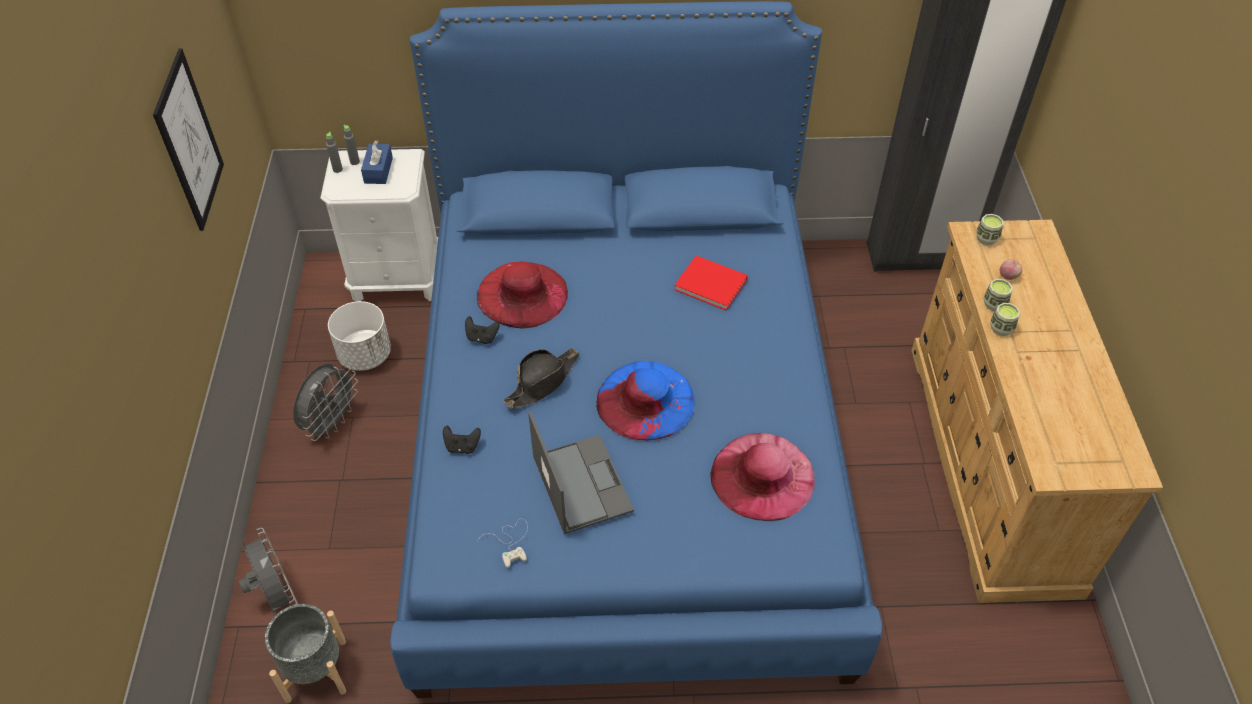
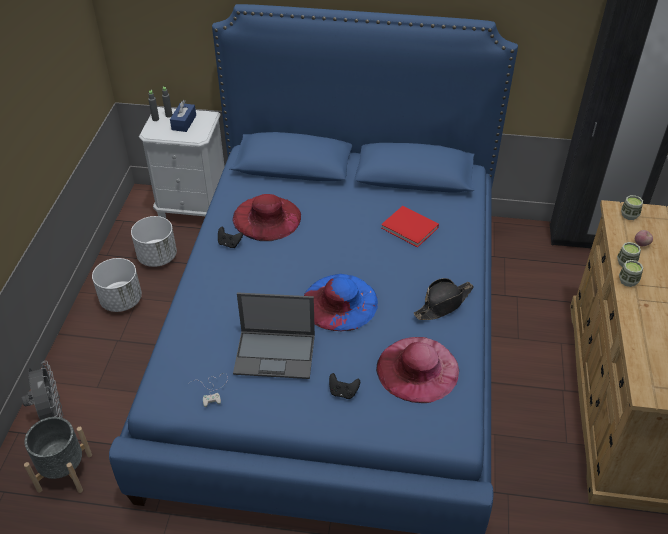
camera: 10 degrees right, 5 degrees down
picture [153,48,224,231] -> none
grey fan [293,364,358,441] -> white planter [92,258,142,312]
black game controller [443,425,481,454] -> black game controller moved to [329,373,360,399]
black hat [503,348,579,409] -> black hat moved to [414,278,474,320]
laptop [528,412,634,534] -> laptop turned 105 degrees clockwise [233,292,315,379]

